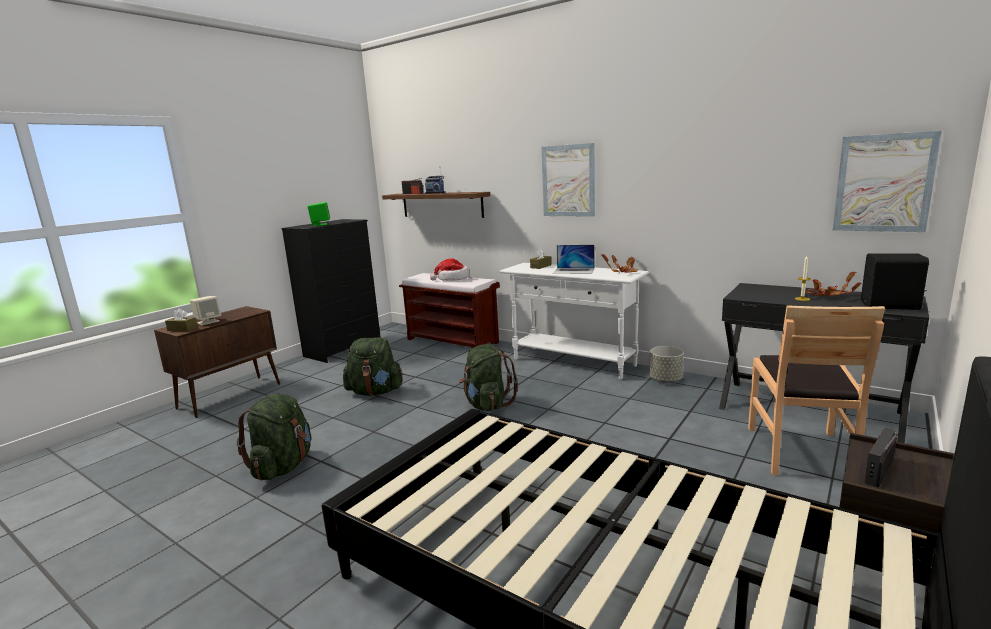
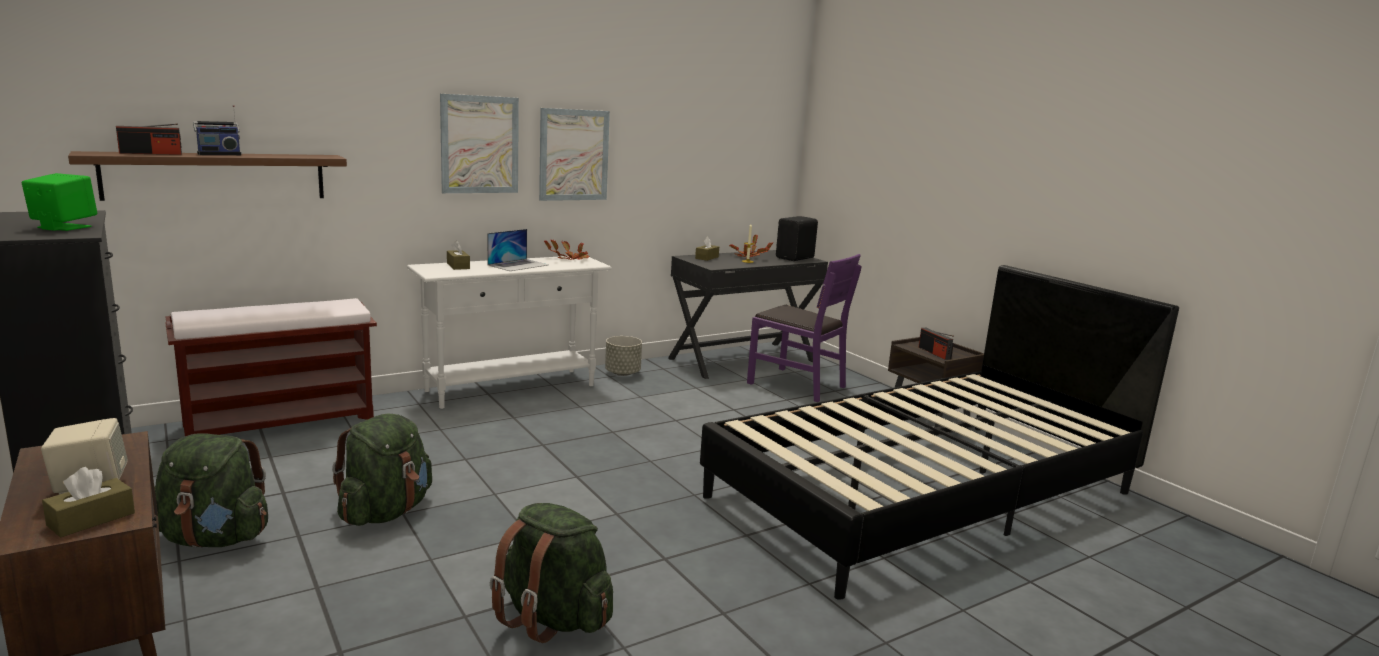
camera: 70 degrees left, 0 degrees up
hat [430,258,470,281] -> none
green backpack [459,344,518,411] -> green backpack moved to [154,433,268,547]
brown chair [748,305,885,475] -> purple chair [747,254,861,402]
picture [833,131,942,232] -> picture moved to [539,108,610,201]
none -> brown tissue box [695,236,719,261]

